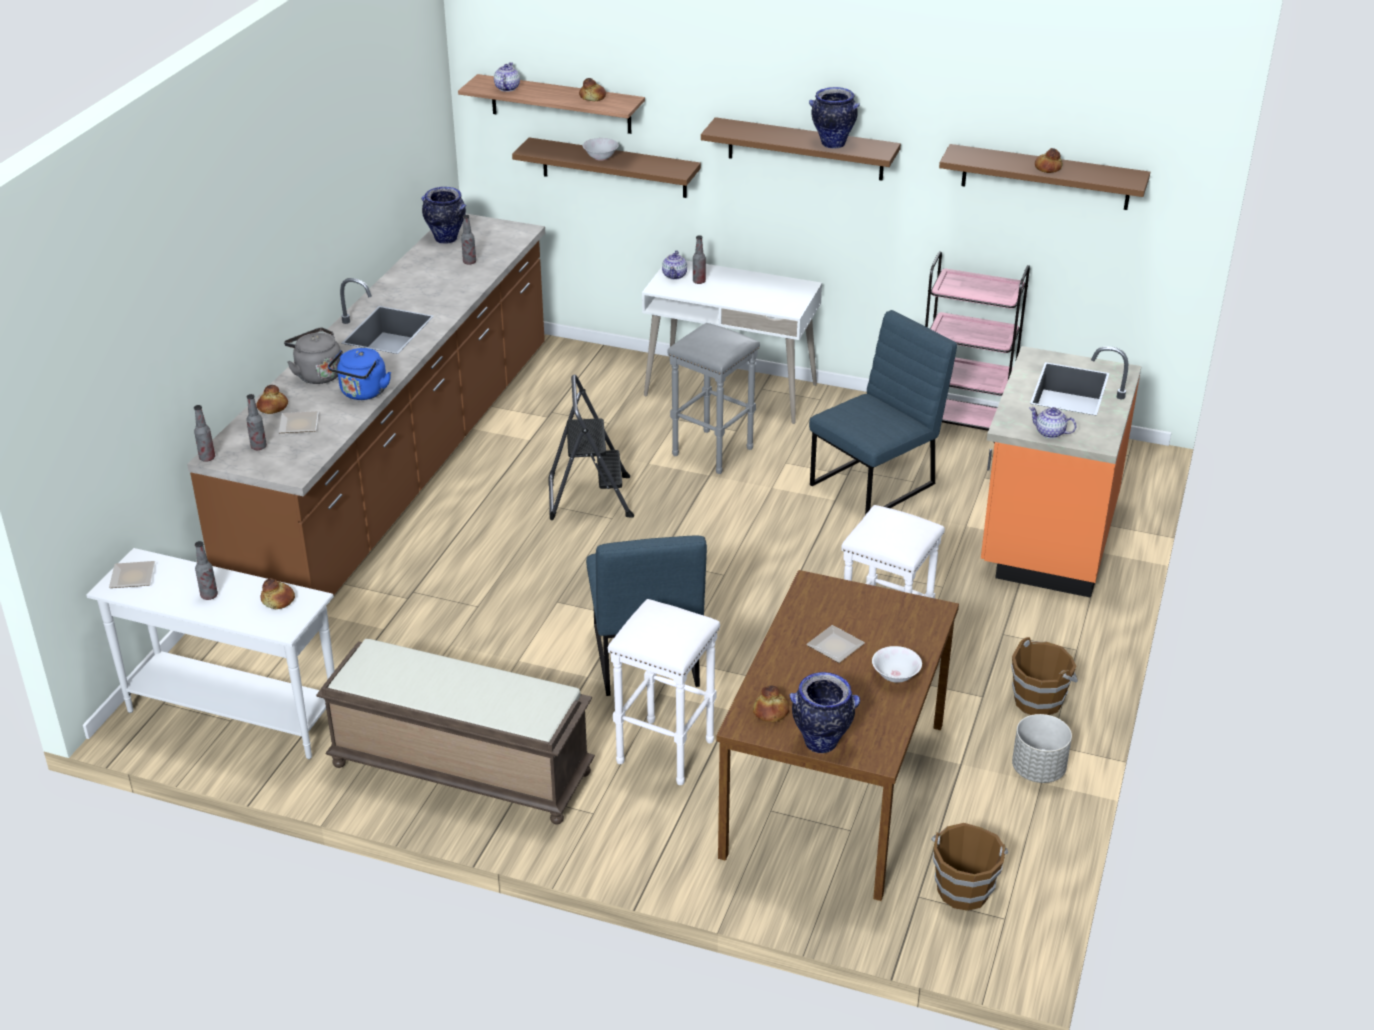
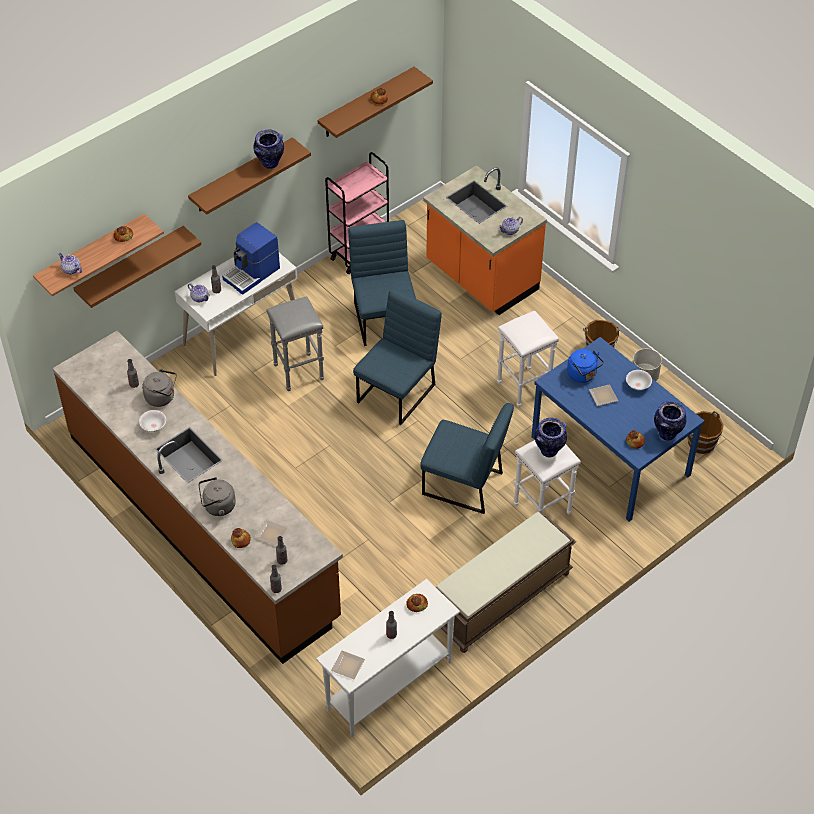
camera: 60 degrees left, 15 degrees up
blue kettle [328,348,391,400] -> blue kettle moved to [567,349,604,383]
vase [422,187,466,244] -> vase moved to [535,418,567,457]
black step ladder [548,375,634,520] -> none
white bowl [582,138,619,161] -> white bowl moved to [139,410,166,432]
brown dining table [716,570,959,901] -> blue dining table [531,337,704,522]
none -> grey kettle [142,369,177,407]
none -> coffee machine [222,222,280,295]
none -> blue chair [353,289,442,425]

